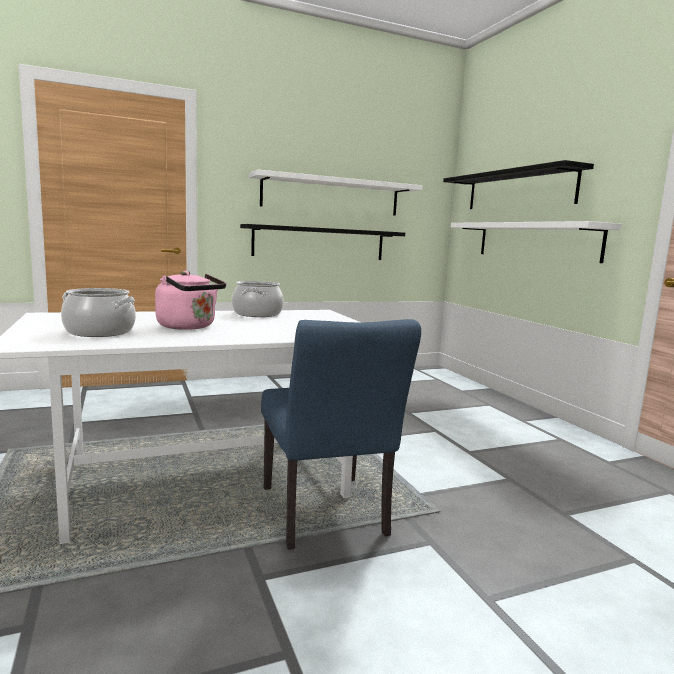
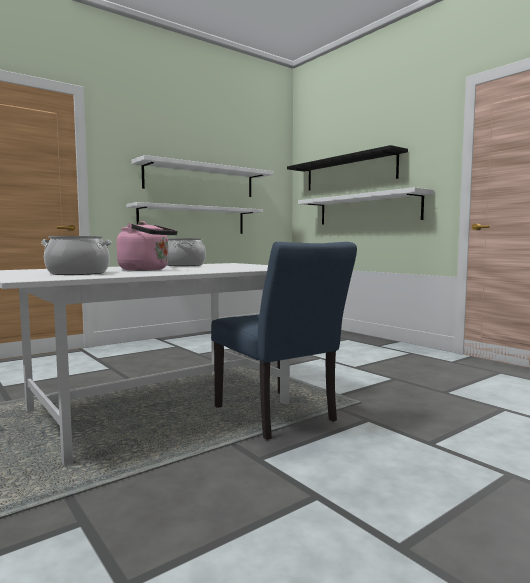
camera: 15 degrees left, 5 degrees down
black shelf [240,224,405,260] -> white shelf [126,202,263,234]

